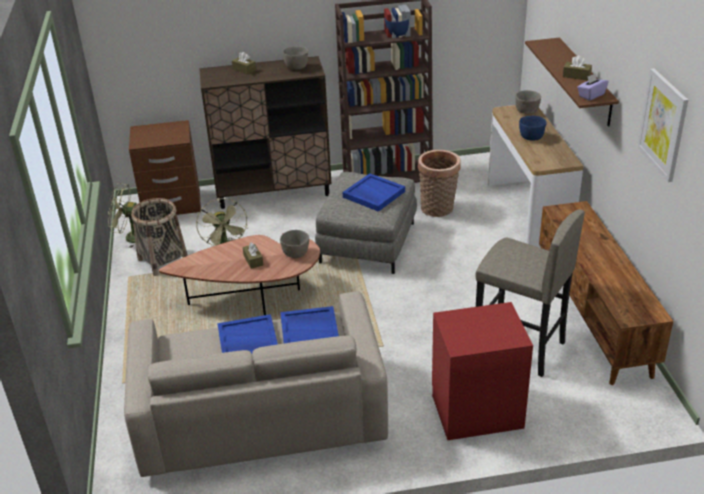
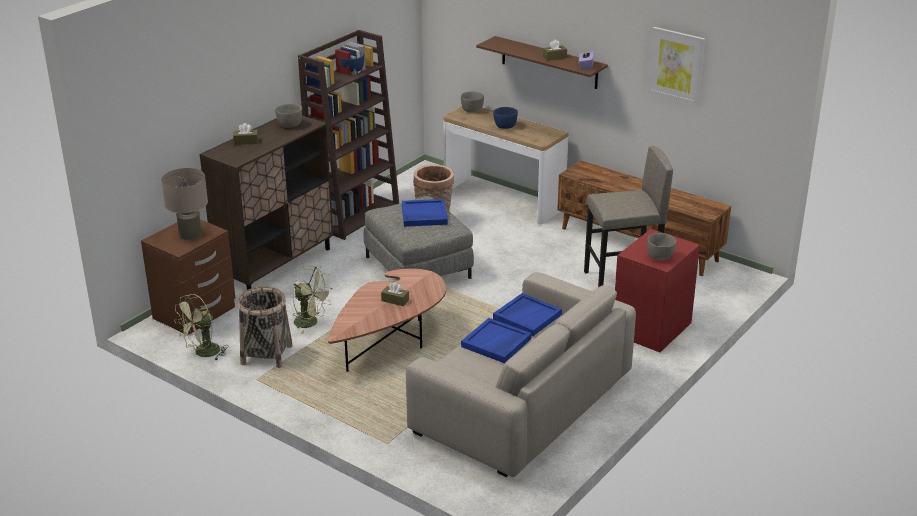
camera: 45 degrees left, 5 degrees down
grey bowl [280,230,309,258] -> grey bowl moved to [647,233,676,261]
none -> beige table lamp [161,168,208,240]

